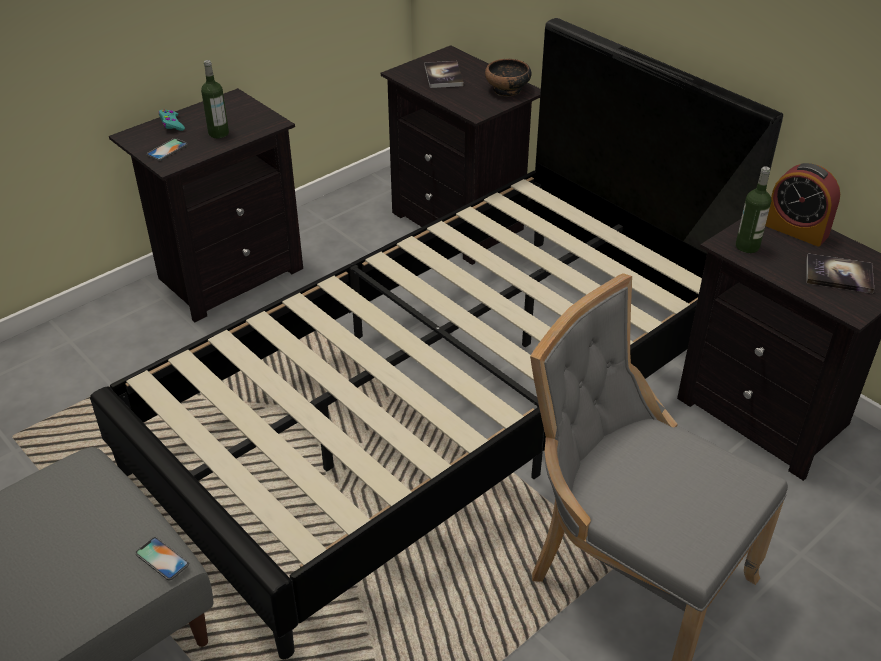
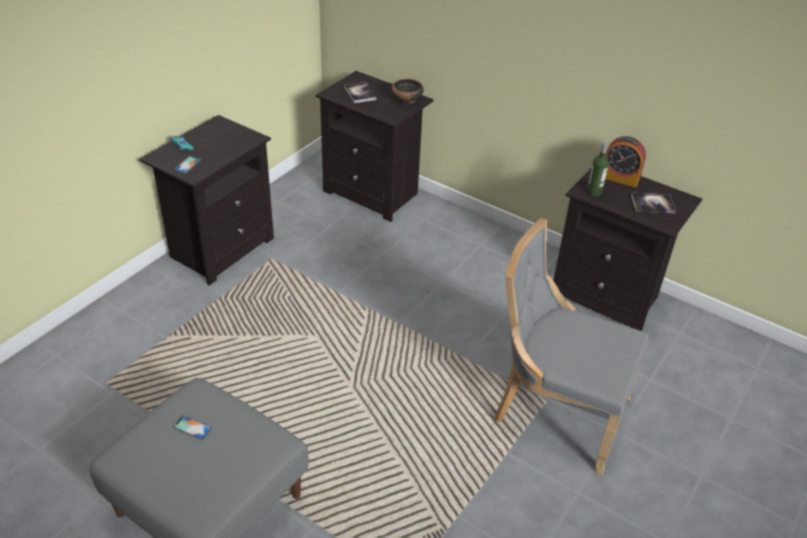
camera: 15 degrees left, 0 degrees up
black bed [90,18,783,659] -> none
phone [135,537,189,580] -> phone moved to [173,415,212,440]
bottle [201,60,229,138] -> none

